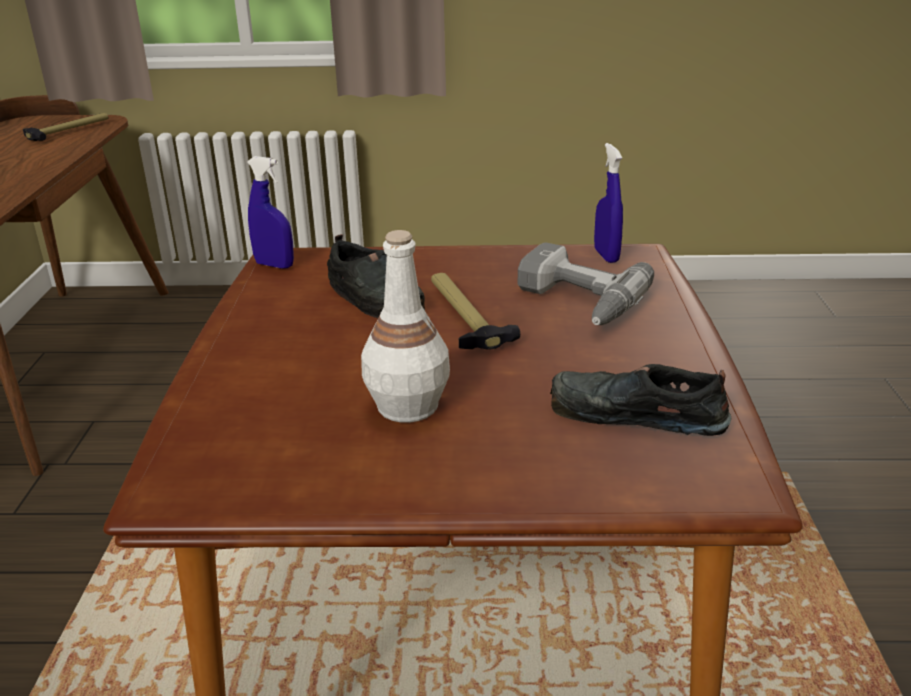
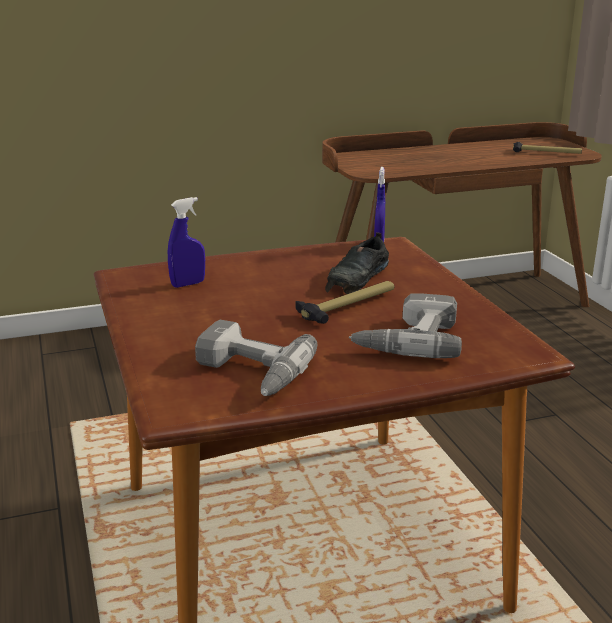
camera: 70 degrees right, 5 degrees down
white bottle [361,230,450,423] -> none
black shoe [550,364,731,436] -> power drill [195,320,317,396]
blue spray bottle [594,143,623,263] -> blue spray bottle moved to [168,197,205,288]

